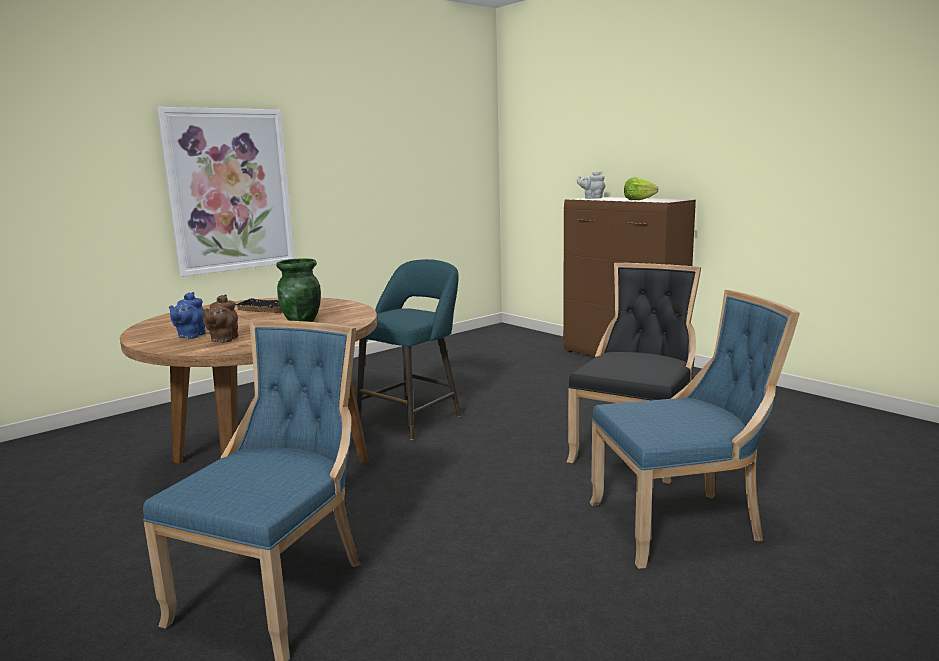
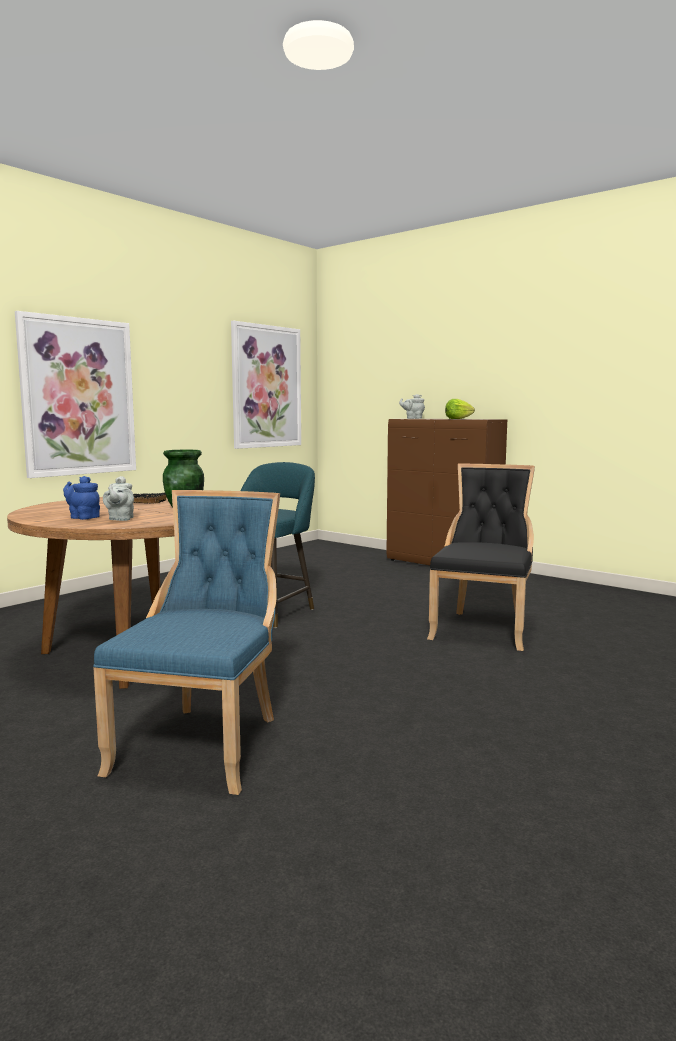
camera: 10 degrees left, 5 degrees down
blue teapot [169,292,206,339] -> blue teapot turned 120 degrees clockwise [63,476,100,520]
brown teapot [203,294,238,343] -> grey teapot [103,476,134,521]
blue chair [590,290,800,569] -> none
none -> picture [231,321,301,449]

